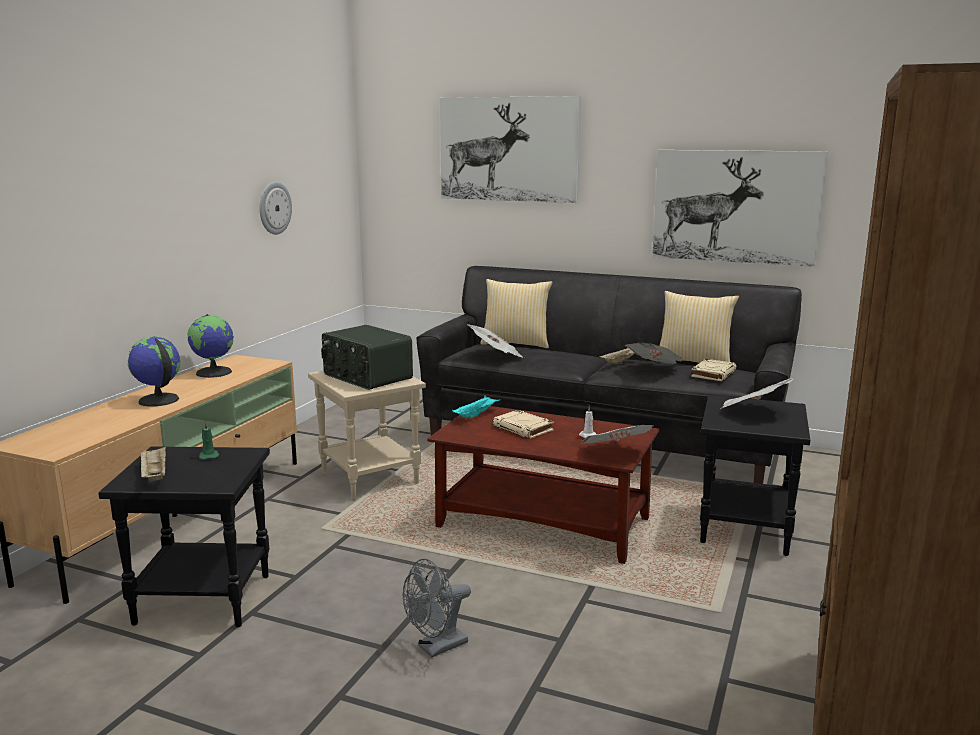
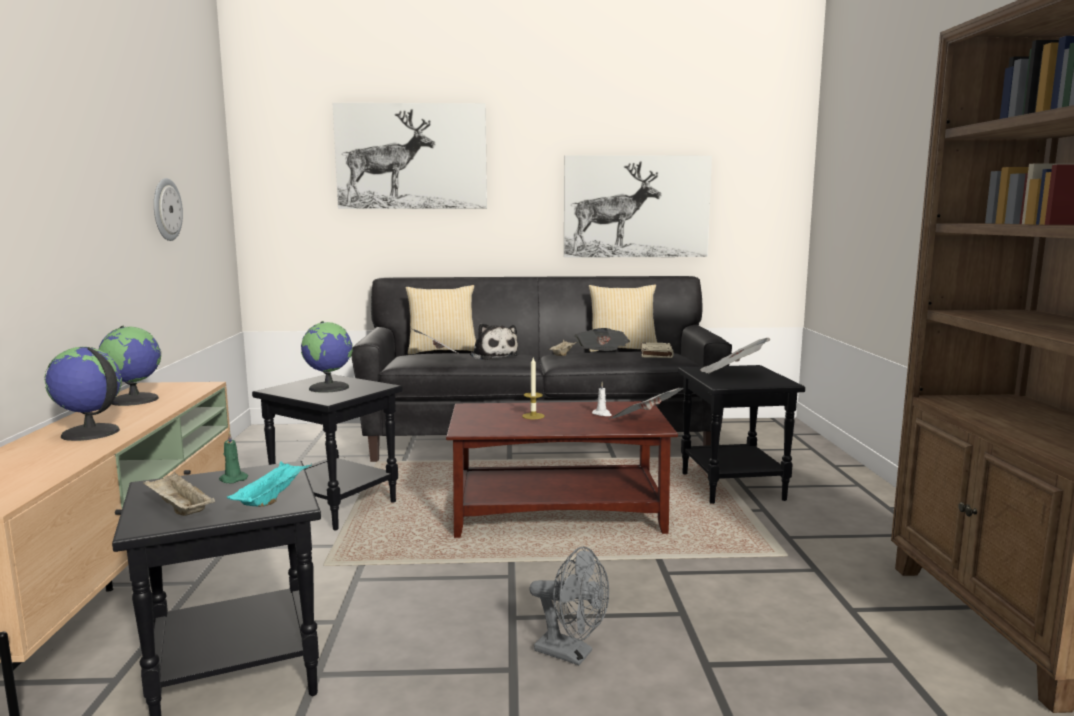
camera: 25 degrees left, 5 degrees down
beige side table [308,371,426,500] -> black side table [252,374,403,530]
radio [321,325,413,390] -> globe [301,321,353,393]
grey fan [403,558,471,658] -> grey fan turned 90 degrees counterclockwise [529,546,609,665]
turquoise tray [452,395,499,419] -> turquoise tray moved to [227,461,312,507]
beige book [492,410,554,439] -> candle [522,358,545,419]
none -> plush toy [470,323,519,360]

